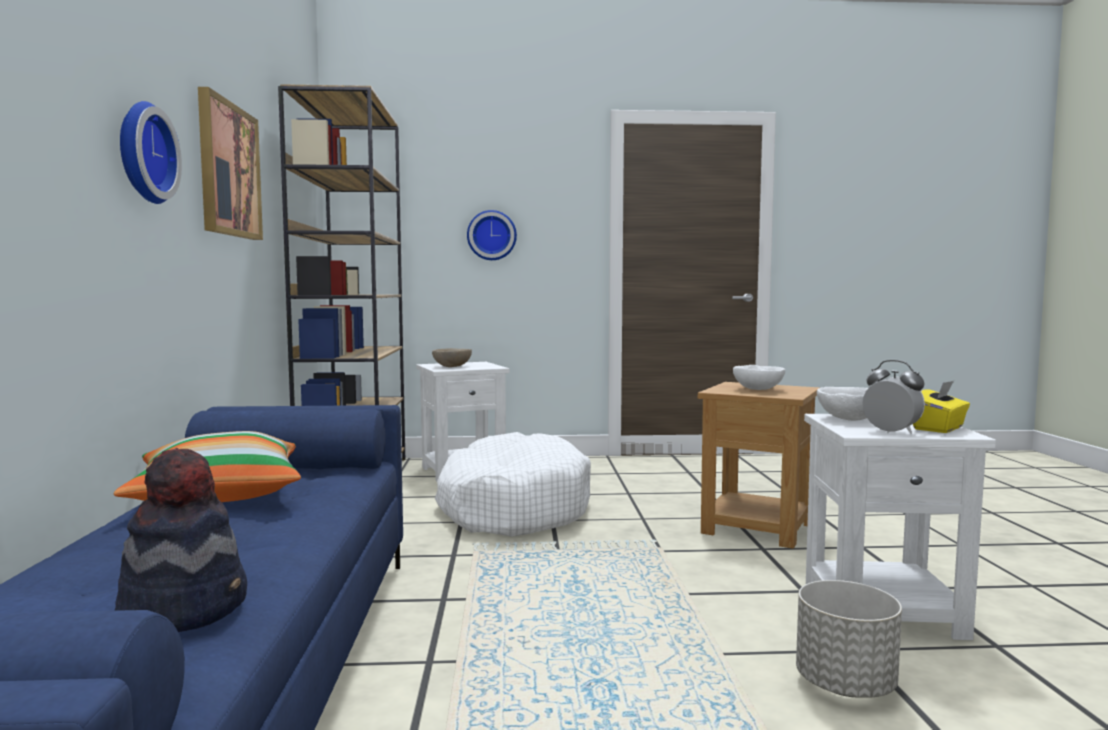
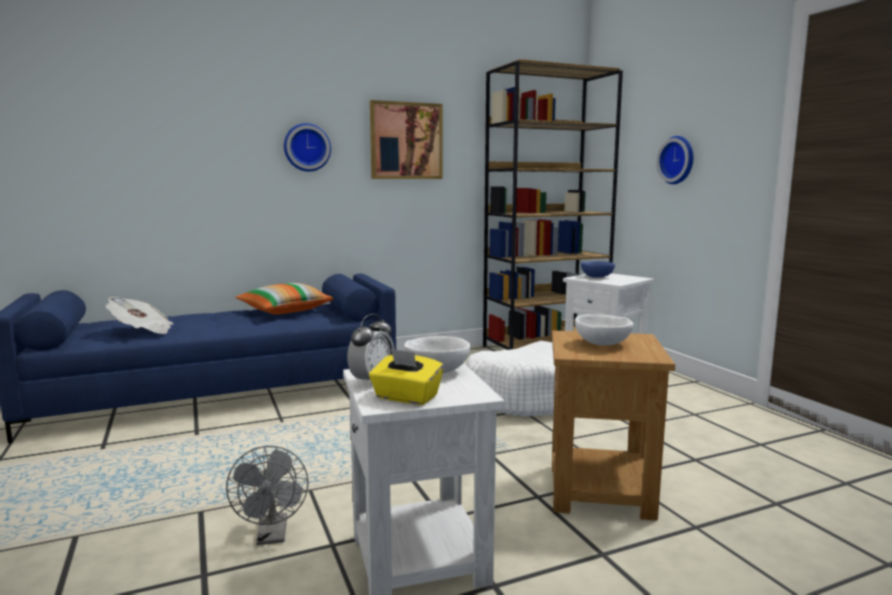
camera: 70 degrees right, 5 degrees up
hat [115,448,247,632] -> newspaper [106,297,173,334]
beige bowl [432,348,472,367] -> blue bowl [581,261,615,278]
grey planter [796,580,902,698] -> grey fan [226,446,309,545]

